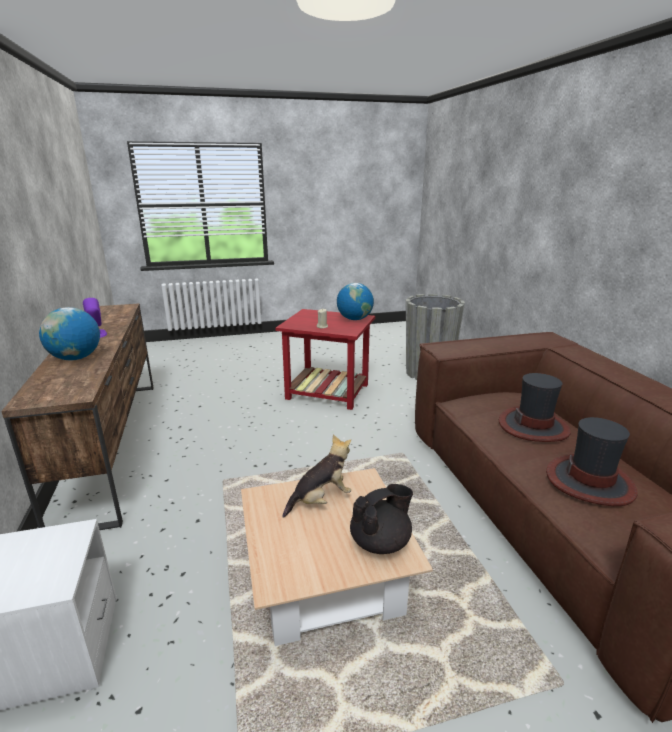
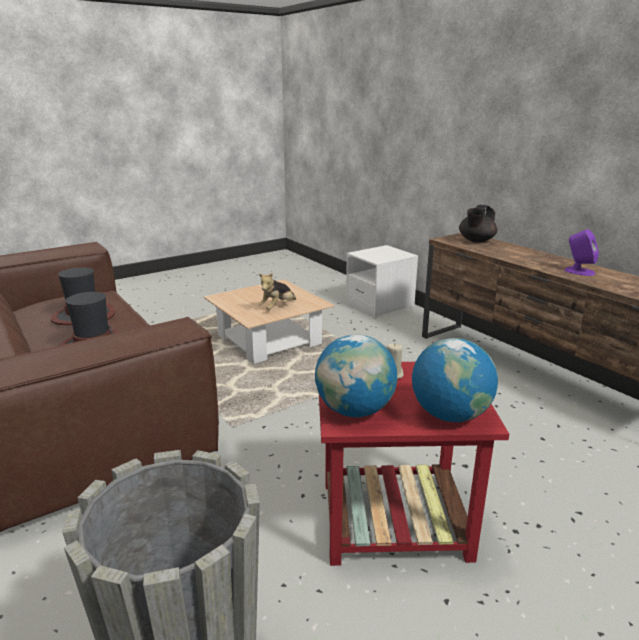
camera: 160 degrees right, 0 degrees up
globe [39,307,100,360] -> globe moved to [412,338,498,422]
black teapot [350,484,413,554] -> black teapot moved to [459,205,497,243]

